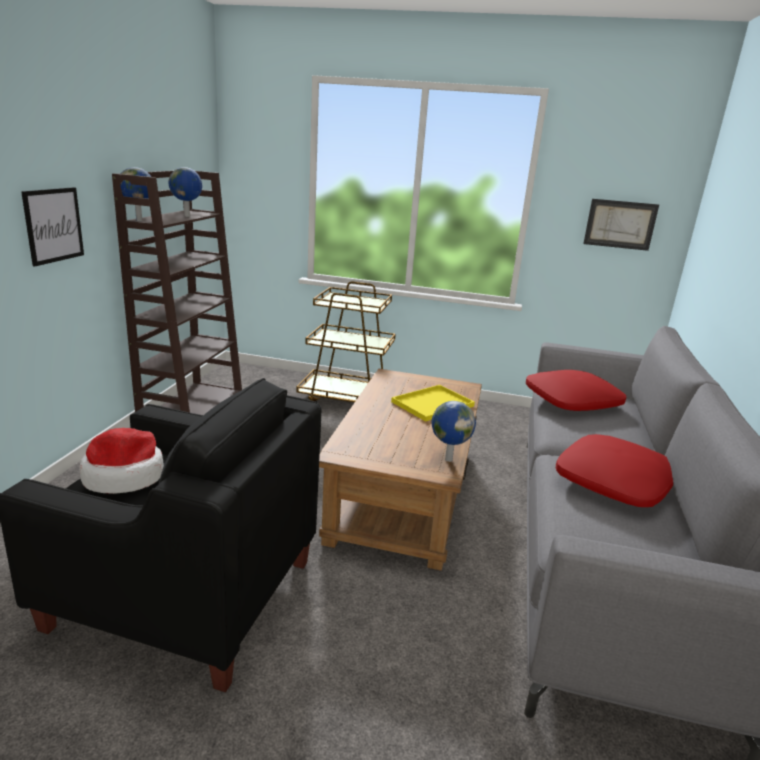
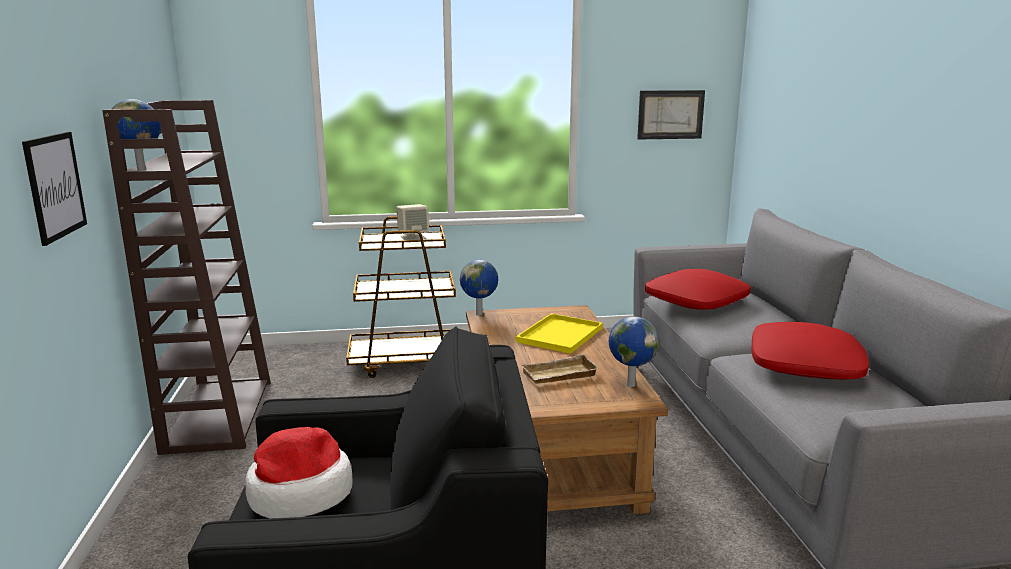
camera: 20 degrees left, 5 degrees down
globe [169,167,202,217] -> globe moved to [460,260,498,316]
none -> beige speaker [396,204,429,240]
none -> beige tray [521,354,600,384]

